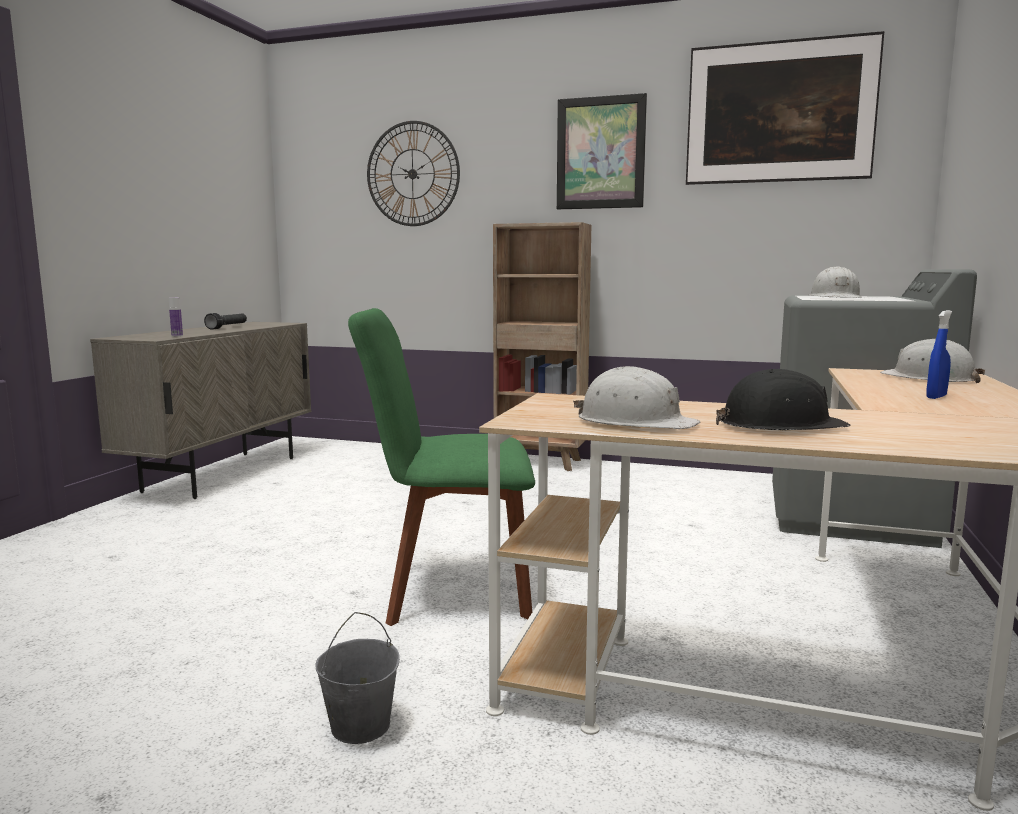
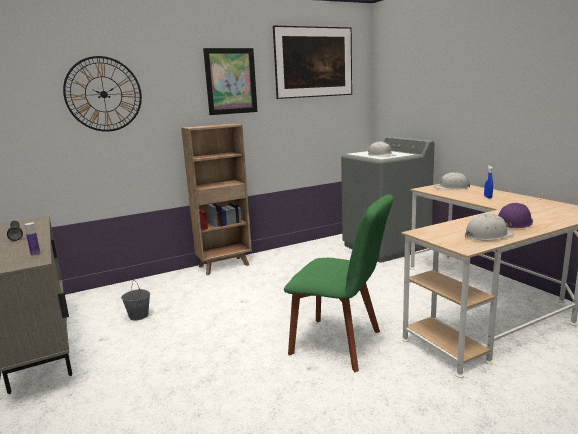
camera: 45 degrees left, 5 degrees up
grey bucket [316,612,400,744] -> grey bucket moved to [121,280,150,320]
green chair [348,308,535,626] -> green chair turned 105 degrees counterclockwise [284,194,393,372]
black hard hat [716,369,850,430] -> purple hard hat [498,203,533,228]

